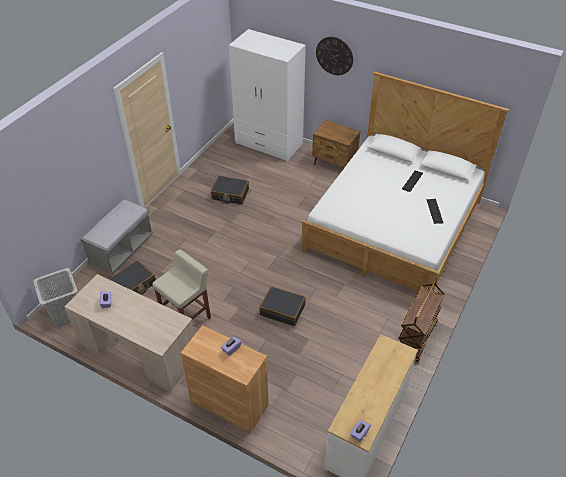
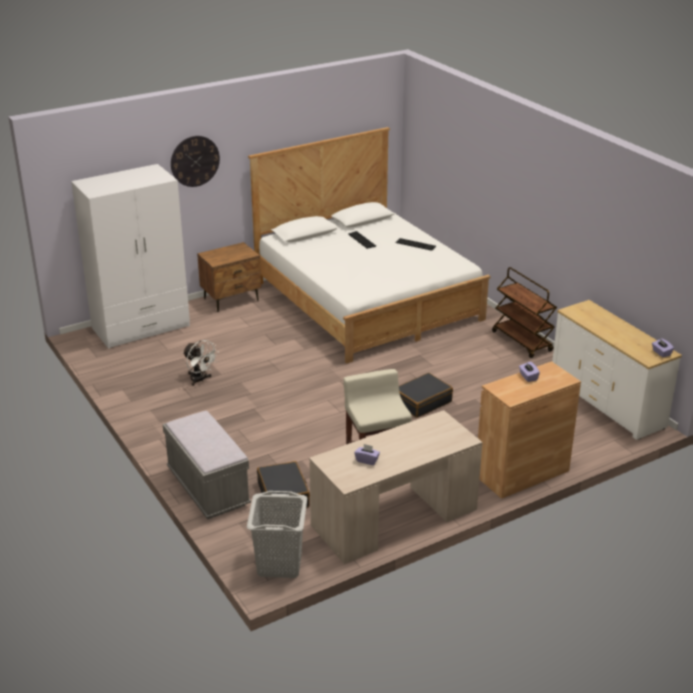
camera: 60 degrees left, 15 degrees down
black suitcase [211,176,249,205] -> white fan [183,340,219,386]

